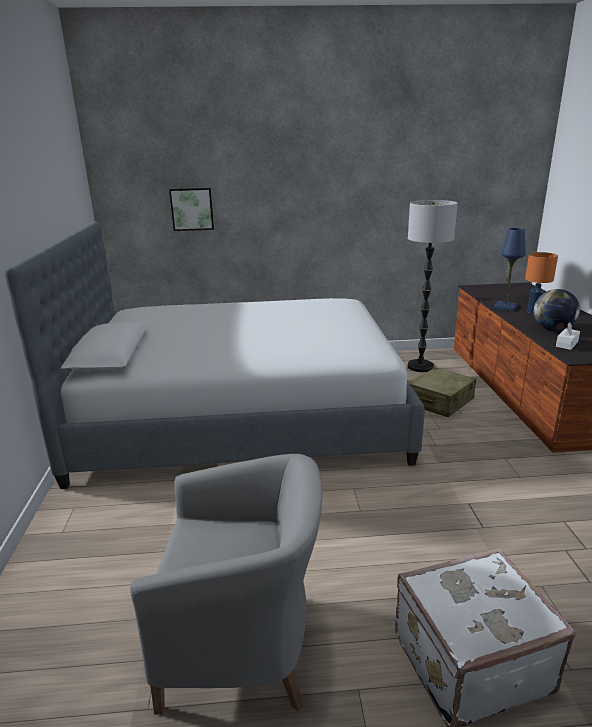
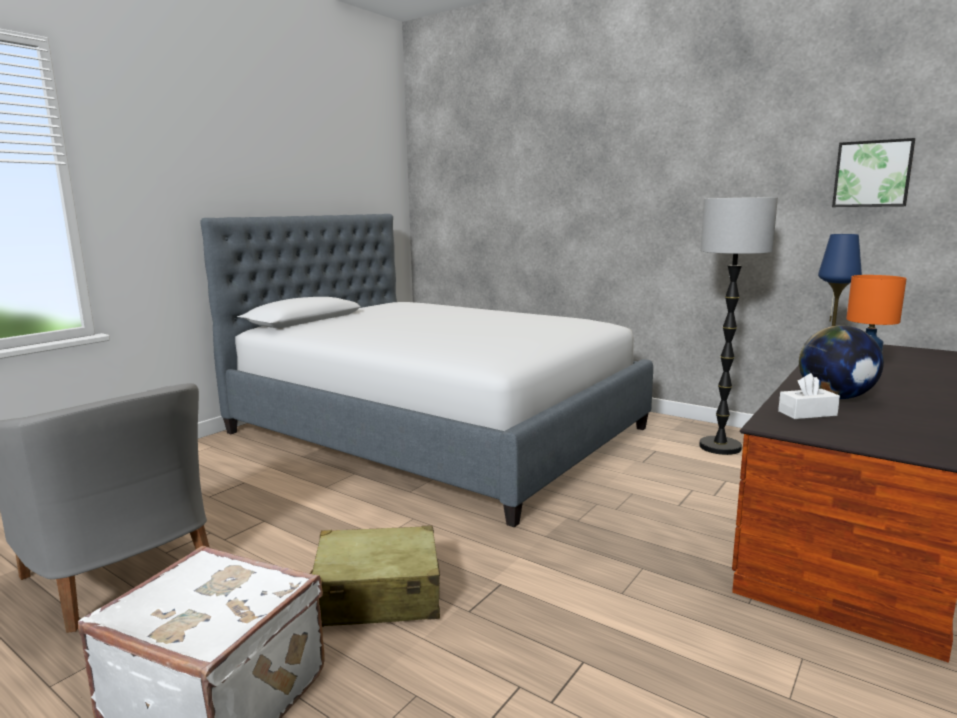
camera: 40 degrees right, 10 degrees down
picture [169,188,214,231] -> picture moved to [832,138,915,207]
beige suitcase [409,367,476,417] -> beige suitcase moved to [310,525,440,627]

